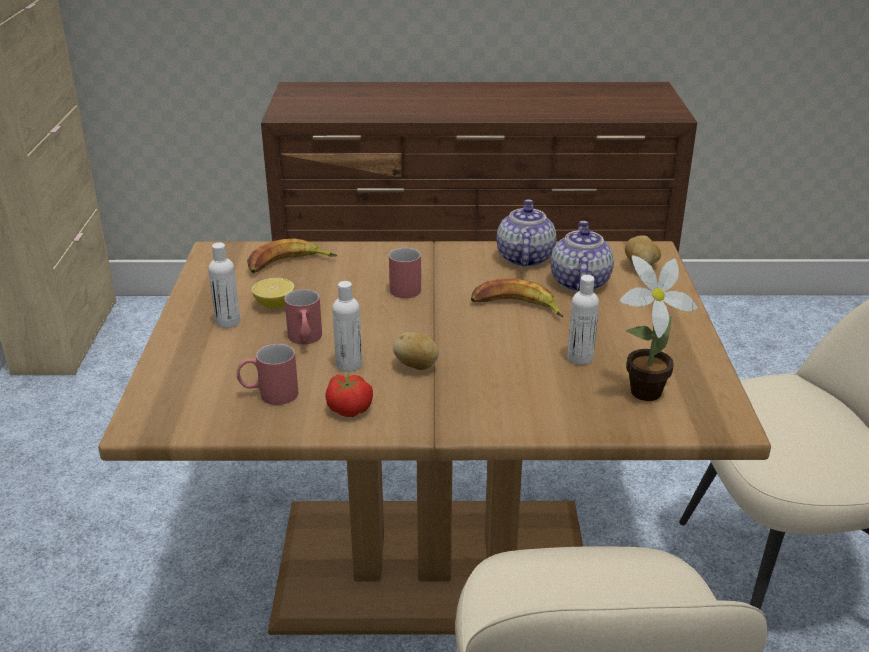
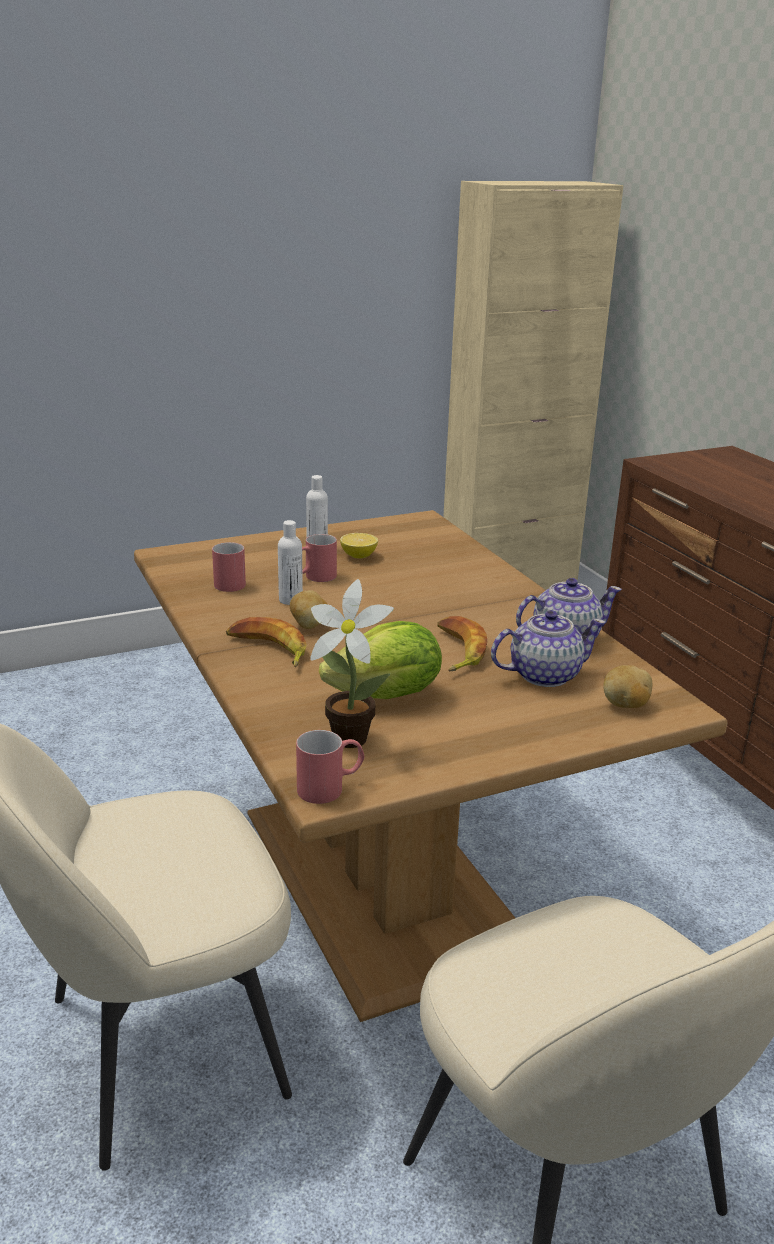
camera: 65 degrees right, 5 degrees down
banana [247,239,337,273] -> banana moved to [226,617,307,667]
tomato [325,375,373,417] -> none
red mug [389,248,421,298] -> red mug moved to [296,730,364,804]
white bottle [567,275,599,365] -> lettuce [319,621,442,699]

